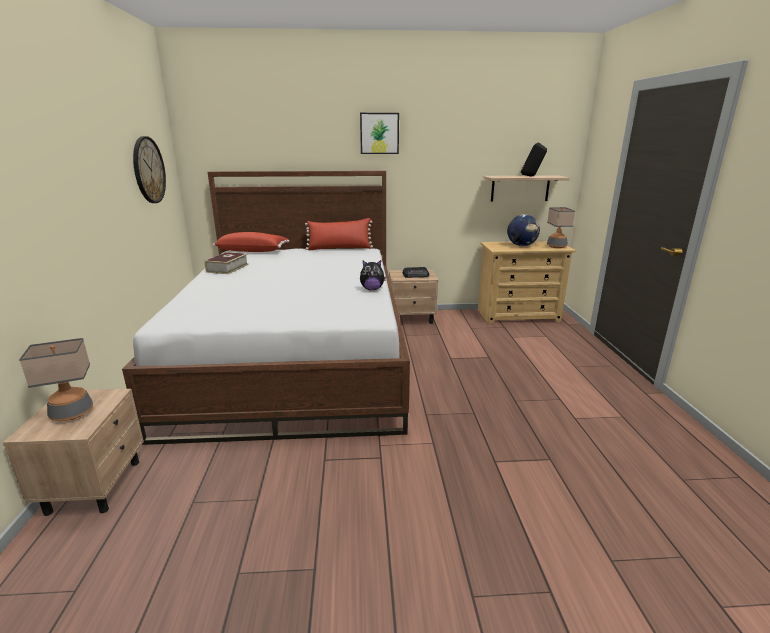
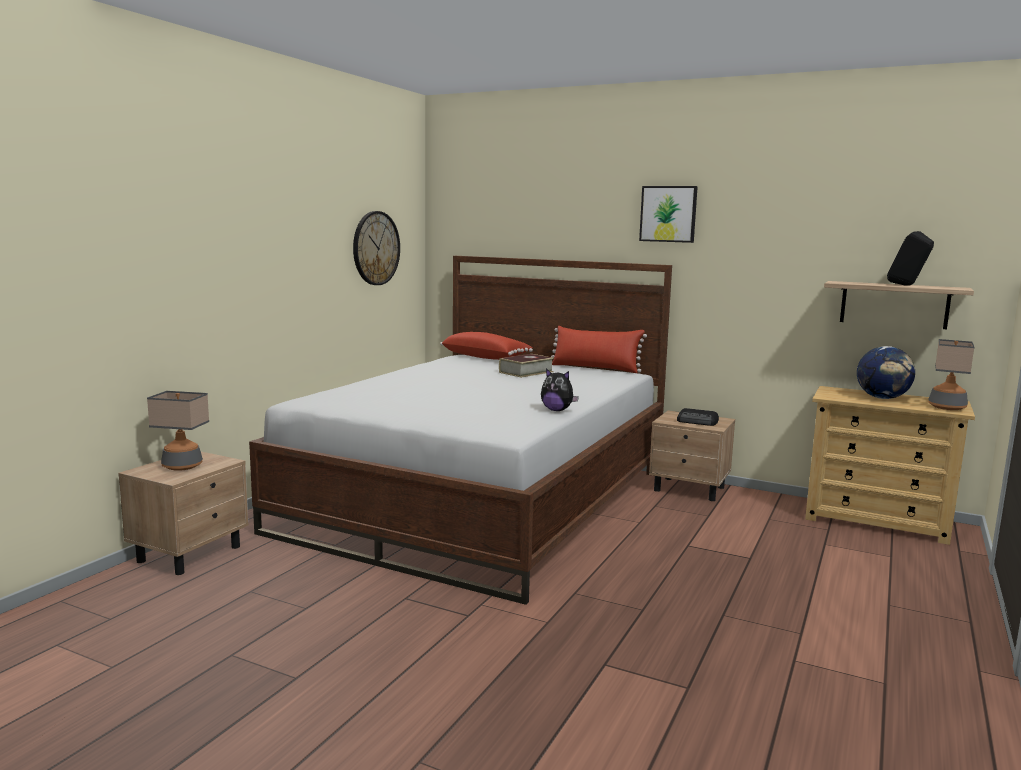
camera: 30 degrees right, 10 degrees down
book [204,252,249,274] -> book moved to [499,354,554,378]

